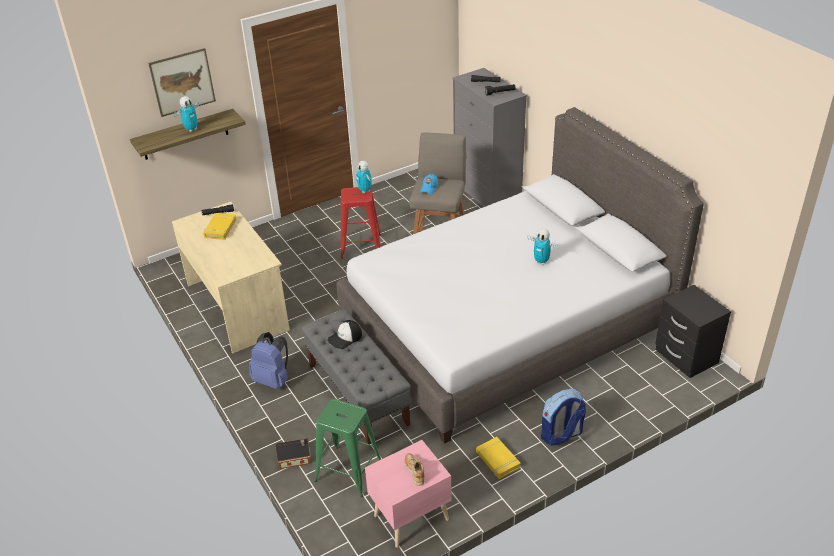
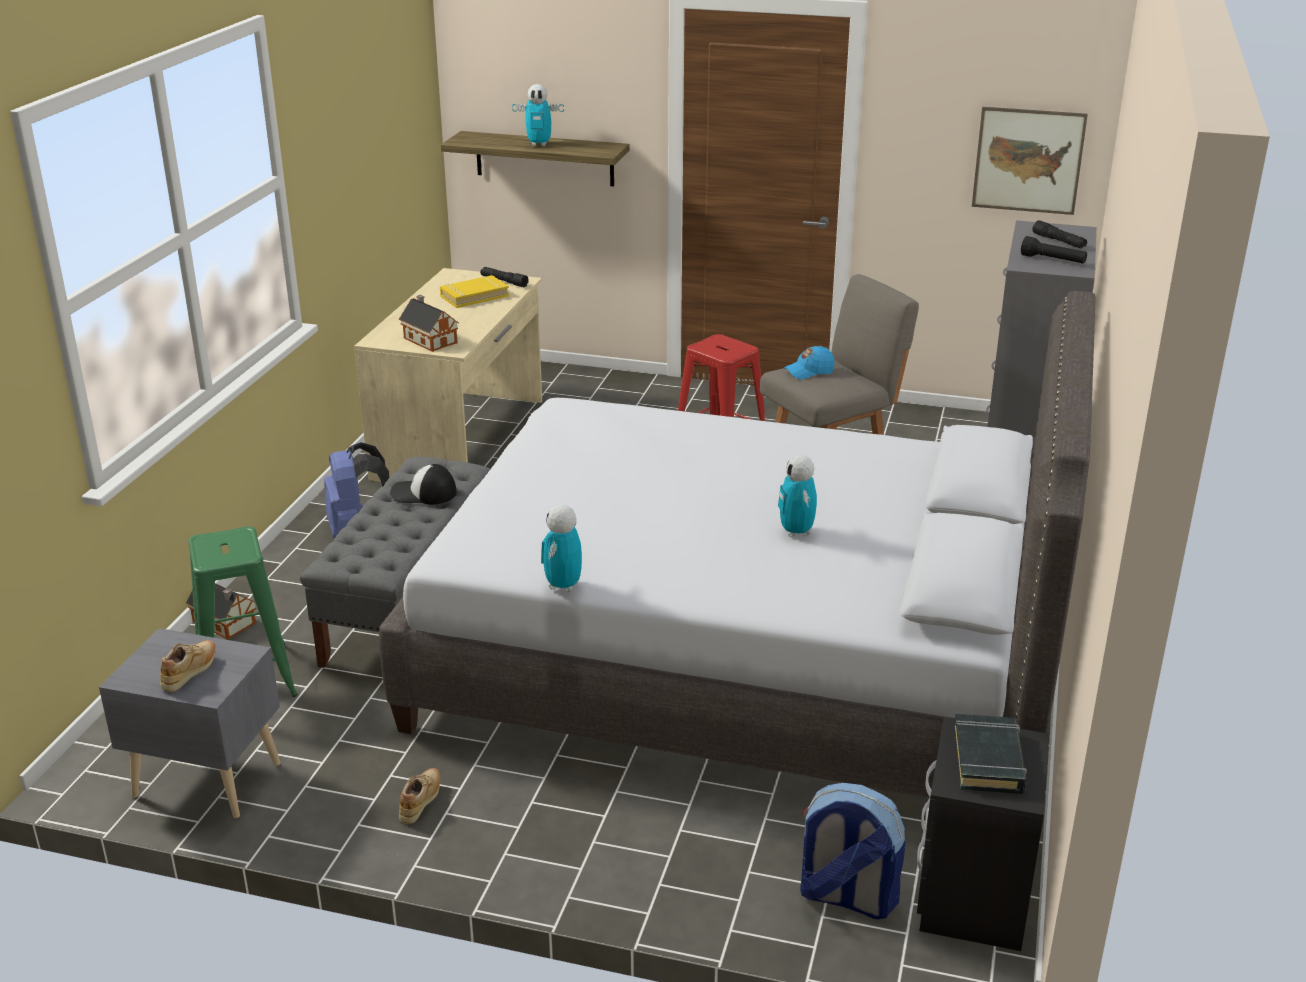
camera: 45 degrees right, 10 degrees down
picture [148,48,216,117] -> picture moved to [972,107,1088,215]
toy robot [356,161,372,193] -> toy robot moved to [541,505,582,592]
pink nightstand [365,440,452,548] -> grey nightstand [99,628,281,818]
yellow book [476,437,521,479] -> beige shoe [399,768,440,824]
backpack [541,389,586,446] -> backpack moved to [800,783,905,919]
none -> toy house [399,295,458,352]
none -> black book [954,714,1027,794]

